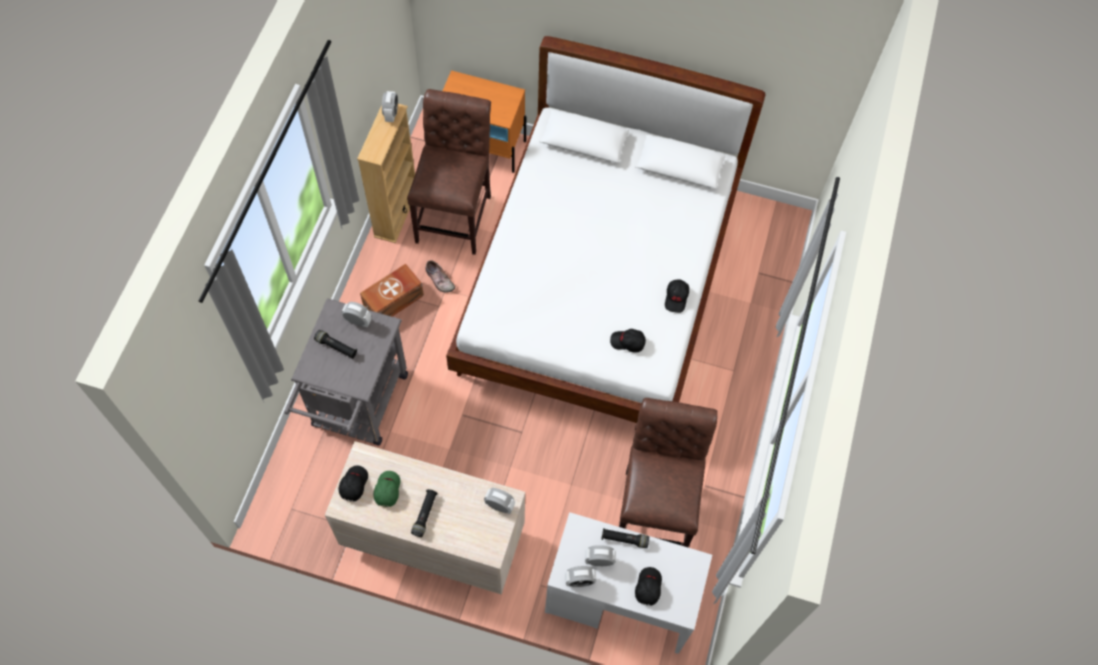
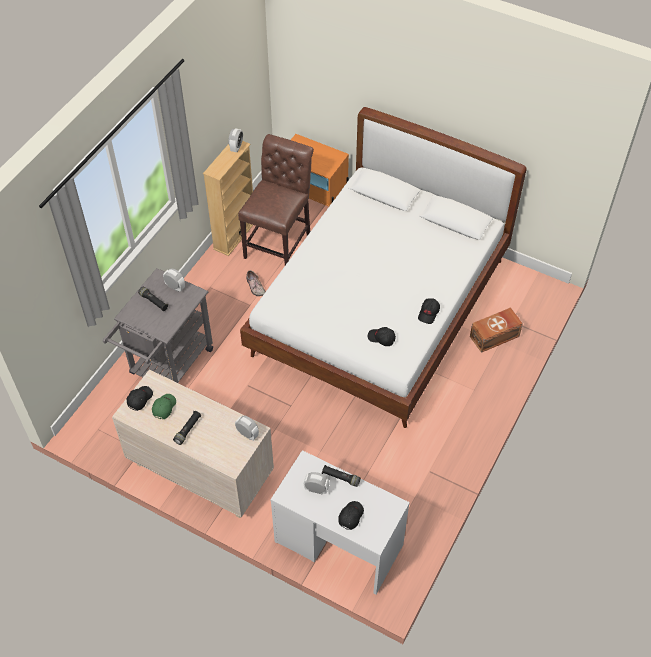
camera: 15 degrees right, 10 degrees down
brown storage box [360,264,424,317] -> brown storage box moved to [470,307,523,353]
alarm clock [565,566,596,587] -> none
brown chair [619,398,718,547] -> none

